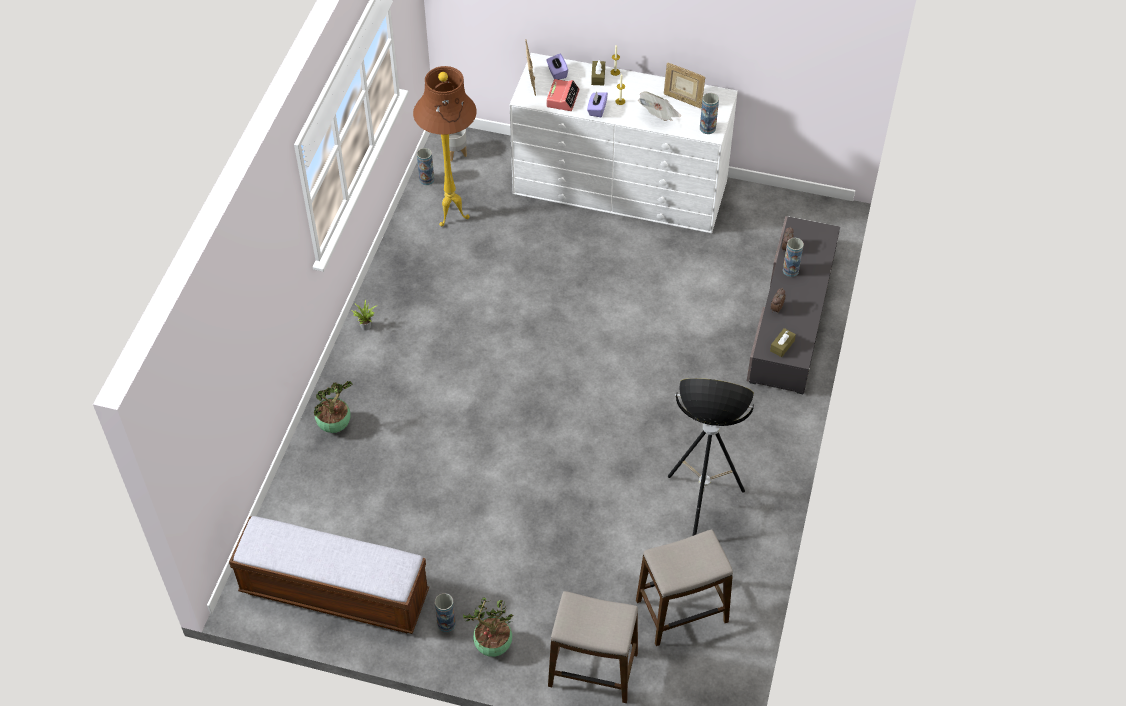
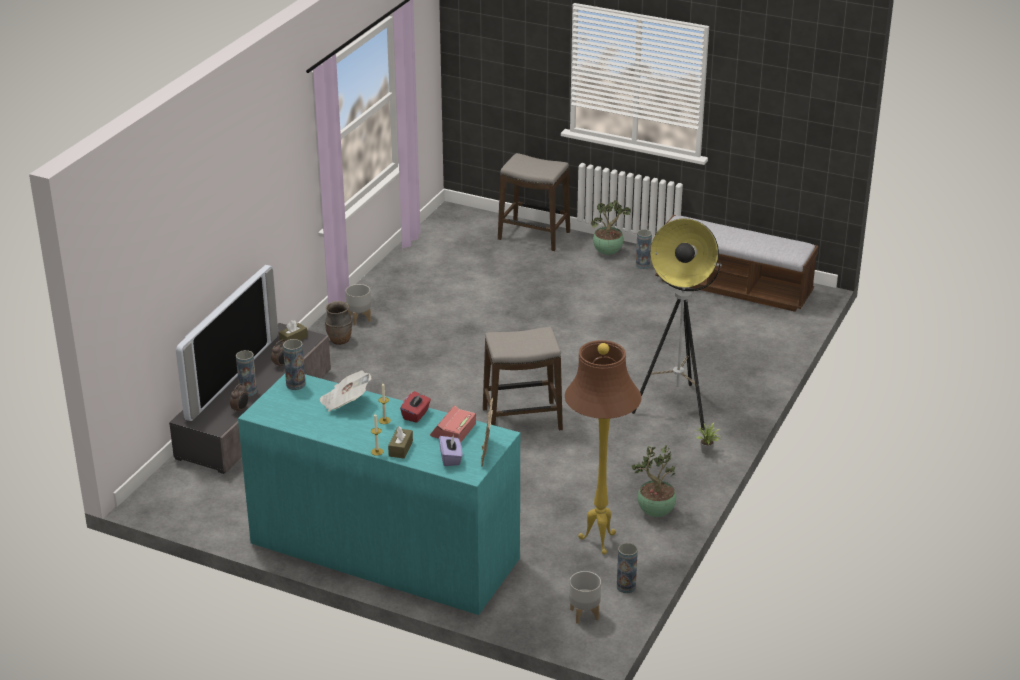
camera: 170 degrees left, 20 degrees down
potted plant [314,381,353,433] -> potted plant moved to [632,445,676,517]
white dresser [510,53,738,233] -> turquoise dresser [238,374,520,615]
purple tissue box [587,91,608,117] -> red tissue box [400,391,431,423]
stool [636,530,733,646] -> stool moved to [483,327,563,431]
picture frame [664,62,706,108] -> none
floor lamp [668,378,754,536] -> floor lamp moved to [632,218,722,430]
none -> television [176,265,278,421]
none -> brown vase [325,301,352,345]
none -> grey planter [346,284,371,325]

